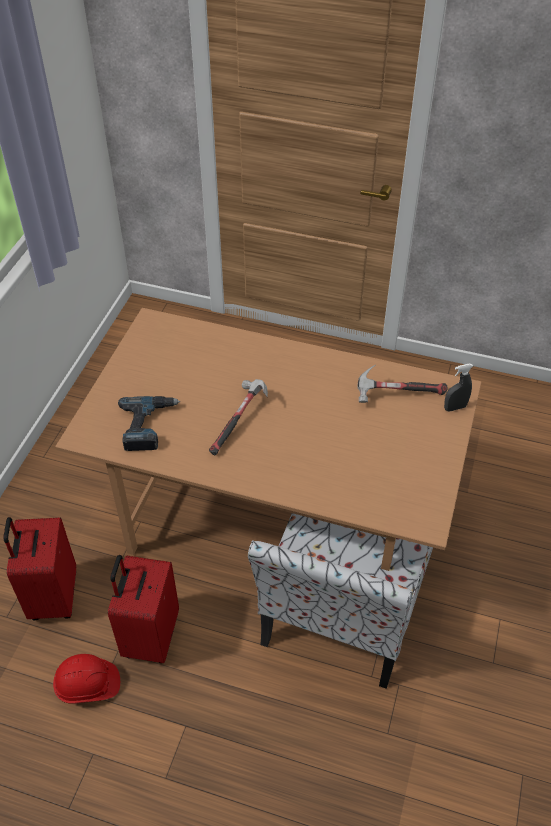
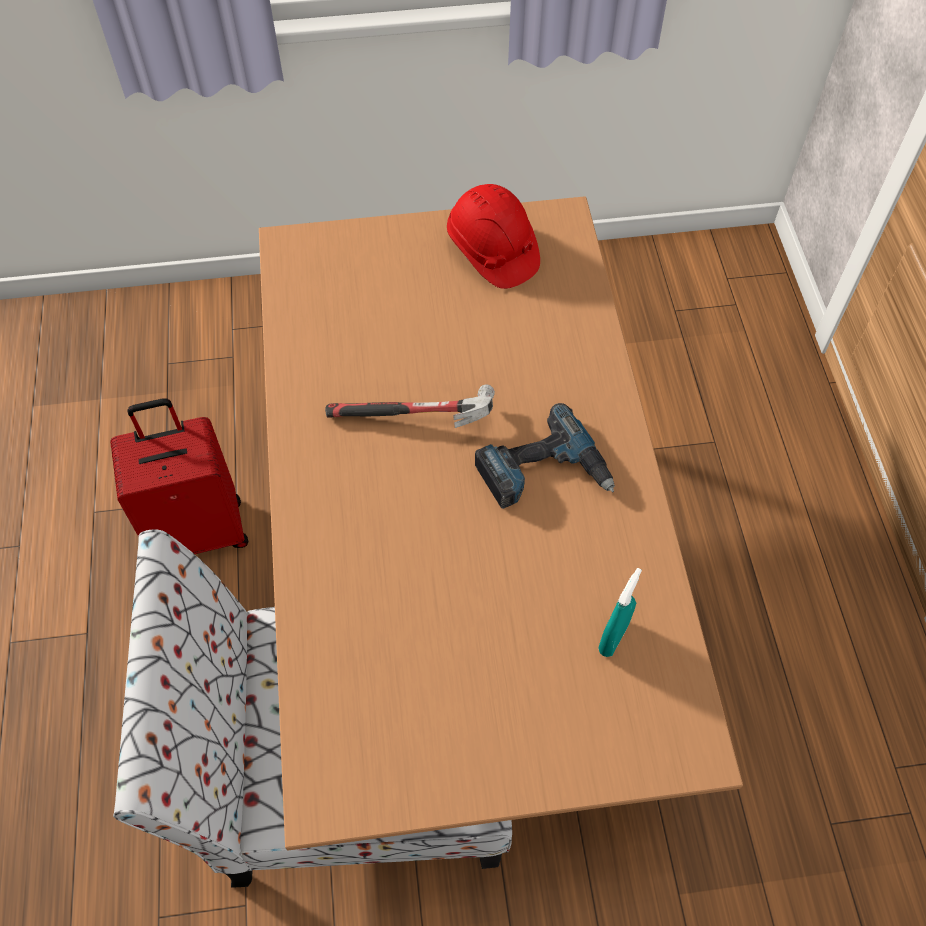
camera: 65 degrees right, 10 degrees up
red suitcase [3,517,76,620] -> none
red hard hat [53,654,120,704] -> red hard hat moved to [447,184,540,289]
power drill [118,396,180,451] -> power drill moved to [475,403,615,509]
hammer [357,365,448,403] -> turquoise spray bottle [599,568,642,657]
grey spray bottle [444,364,473,412] -> none

